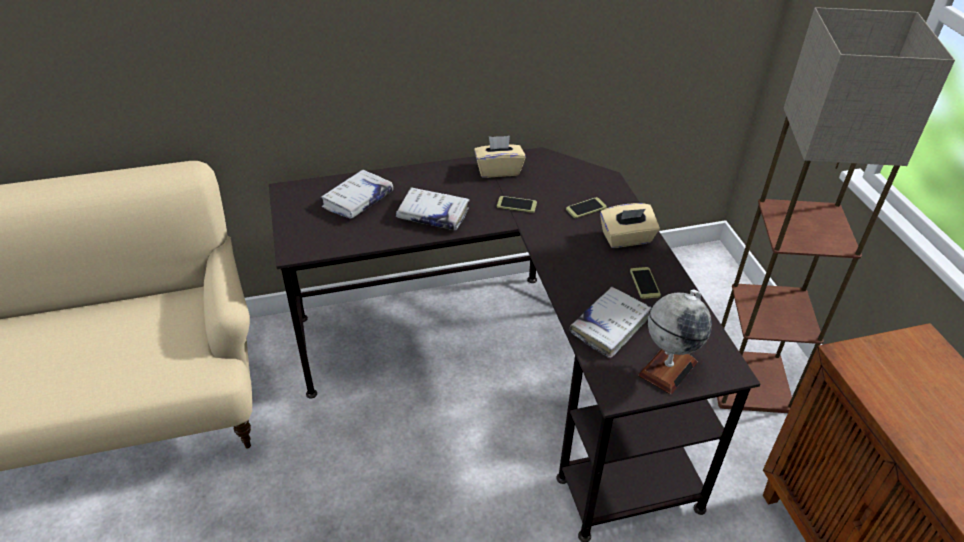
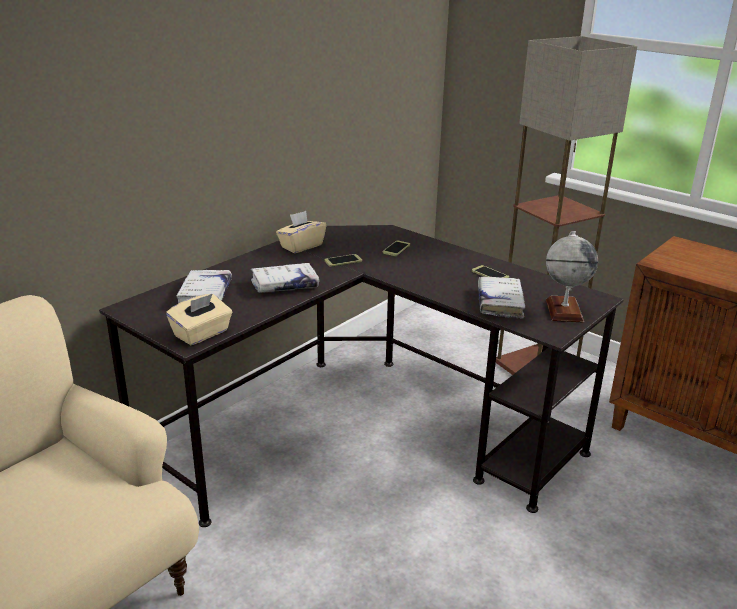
camera: 35 degrees left, 15 degrees down
beige tissue box [600,203,660,248] -> beige tissue box moved to [166,294,232,345]

